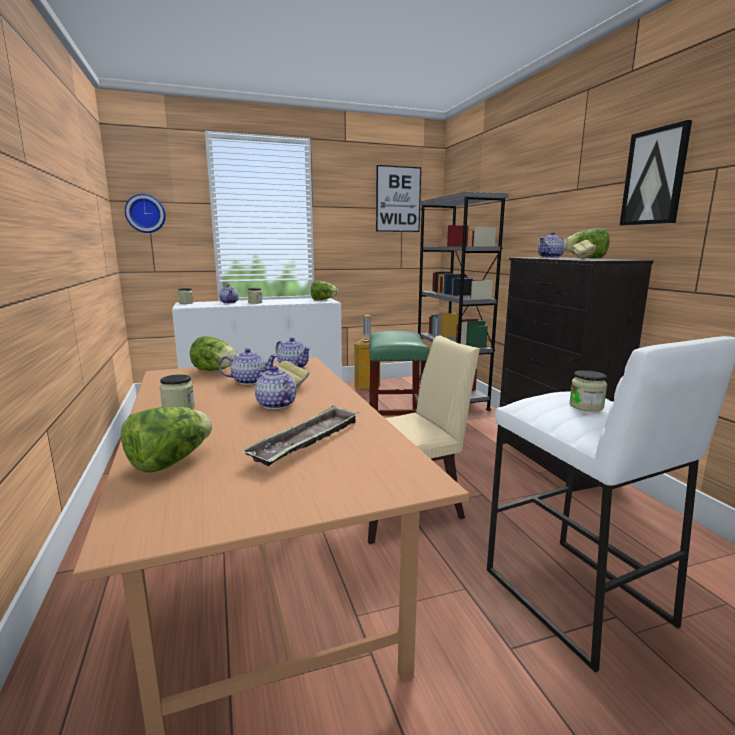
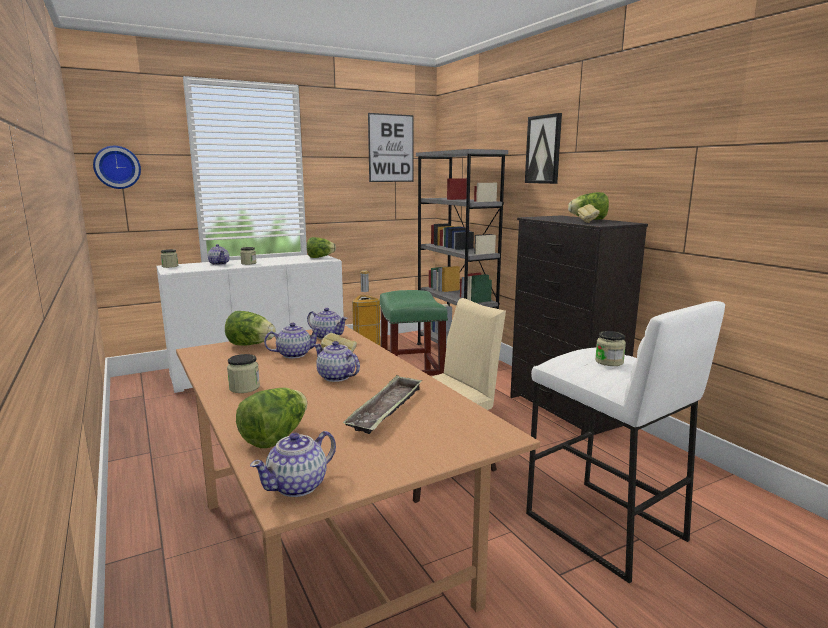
camera: 10 degrees left, 0 degrees up
teapot [538,232,565,258] -> teapot moved to [250,431,336,497]
picture [620,120,692,225] -> picture moved to [525,113,562,184]

